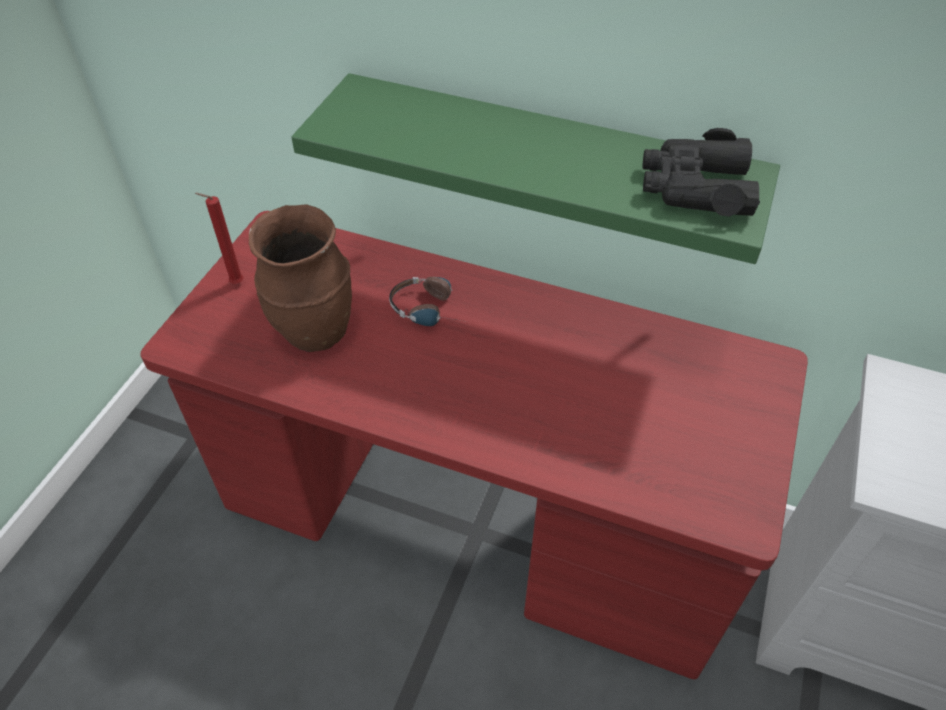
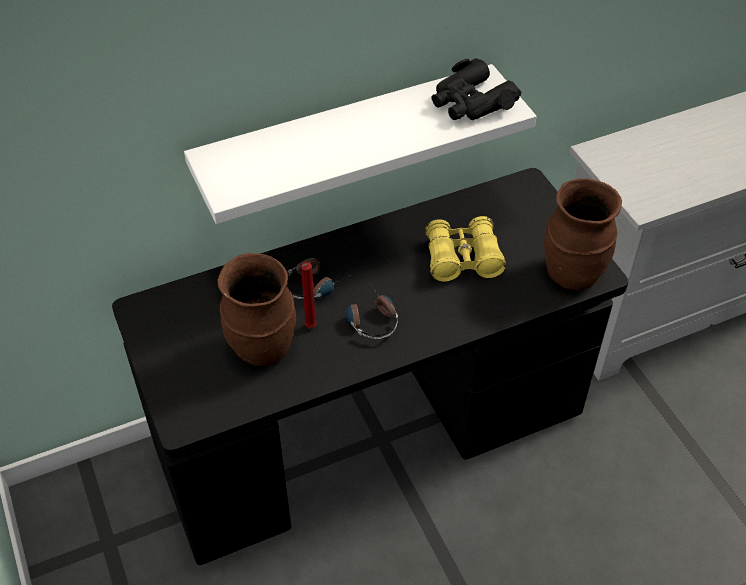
camera: 45 degrees left, 0 degrees up
red desk [140,211,808,679] -> black desk [112,168,628,565]
red candle [195,193,243,284] -> red candle moved to [301,262,317,328]
green shelf [291,73,780,264] -> white shelf [184,64,537,224]
none -> headphones [345,283,398,339]
none -> yellow binoculars [425,216,506,282]
none -> brown vase [544,179,622,291]

